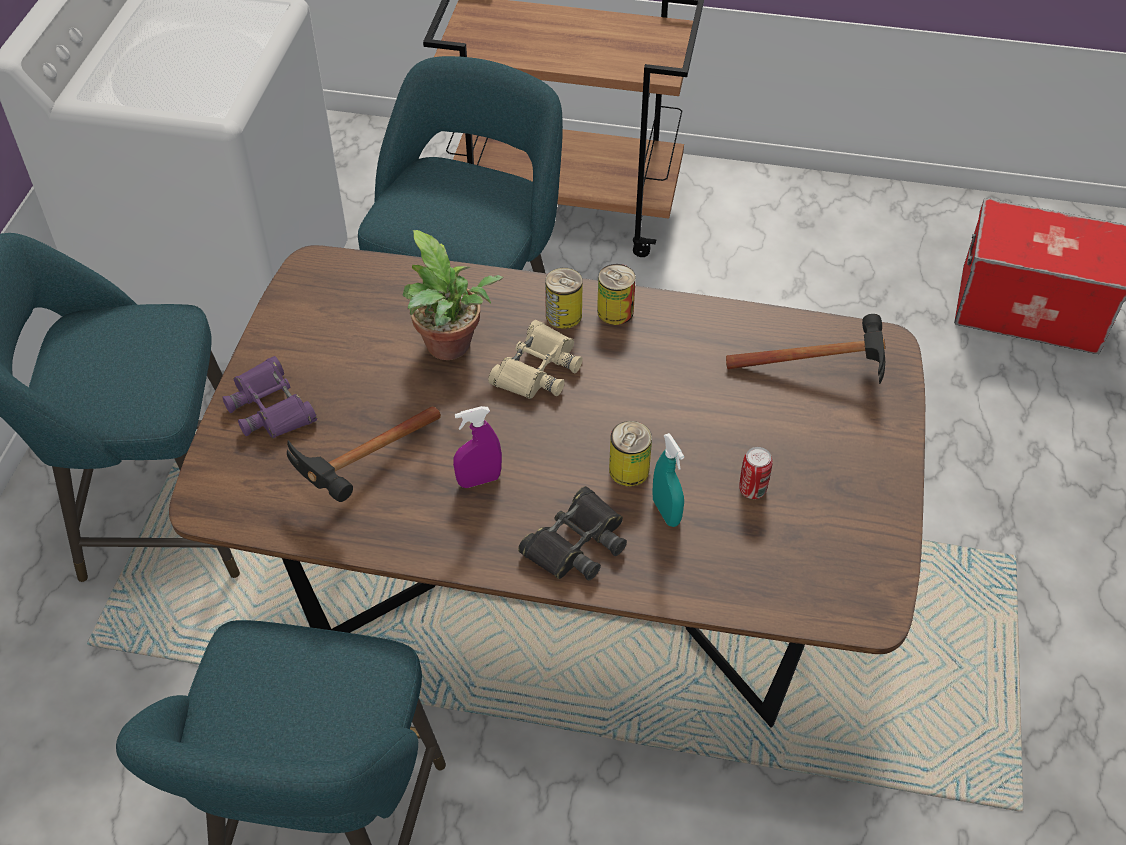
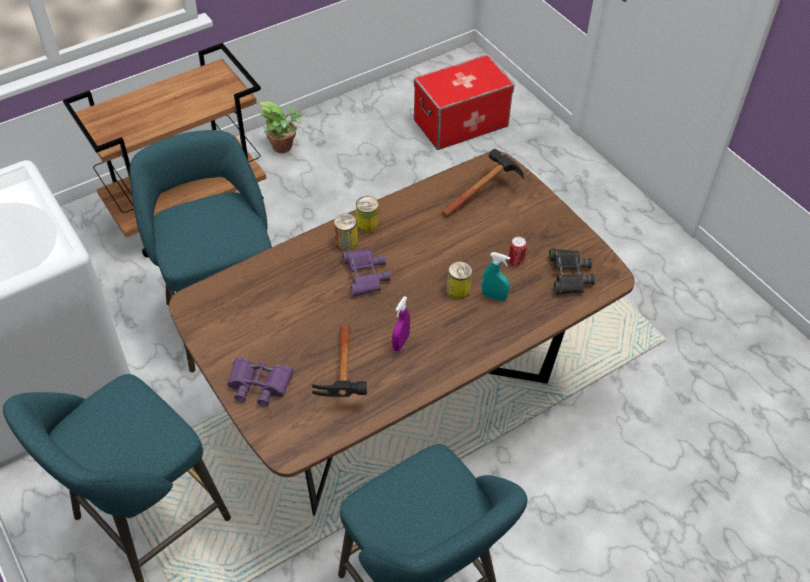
camera: 45 degrees left, 0 degrees up
potted plant [402,230,503,360] -> potted plant moved to [258,101,303,153]
beige binoculars [488,320,583,399] -> purple binoculars [342,249,391,297]
black binoculars [518,486,627,581] -> black binoculars moved to [549,249,595,295]

